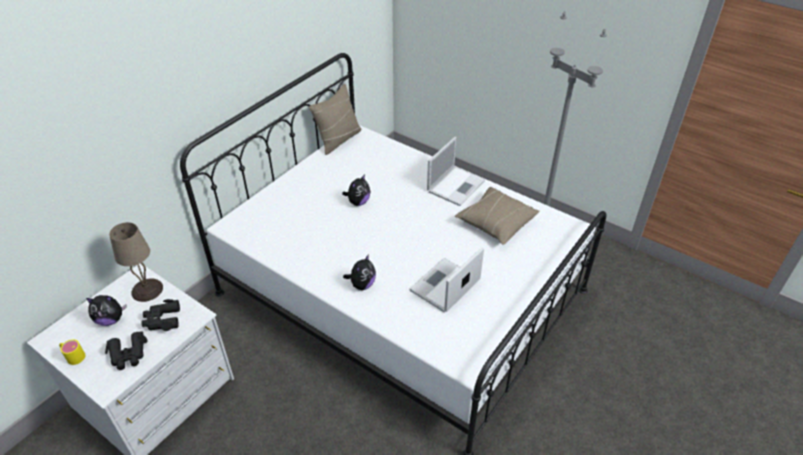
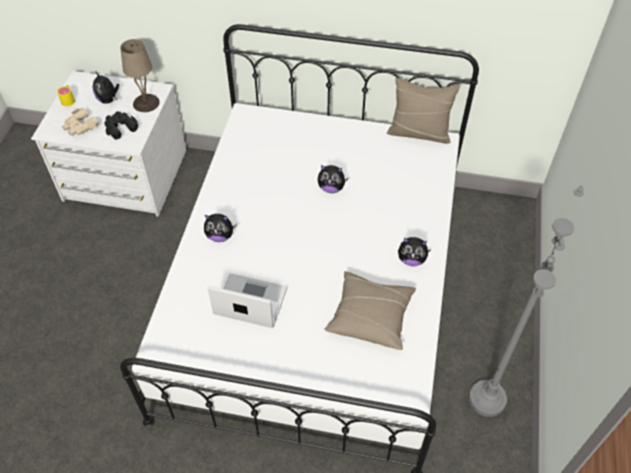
camera: 65 degrees right, 10 degrees up
black binoculars [105,332,148,370] -> beige binoculars [62,108,99,135]
laptop [427,137,485,206] -> plush toy [398,237,431,266]

